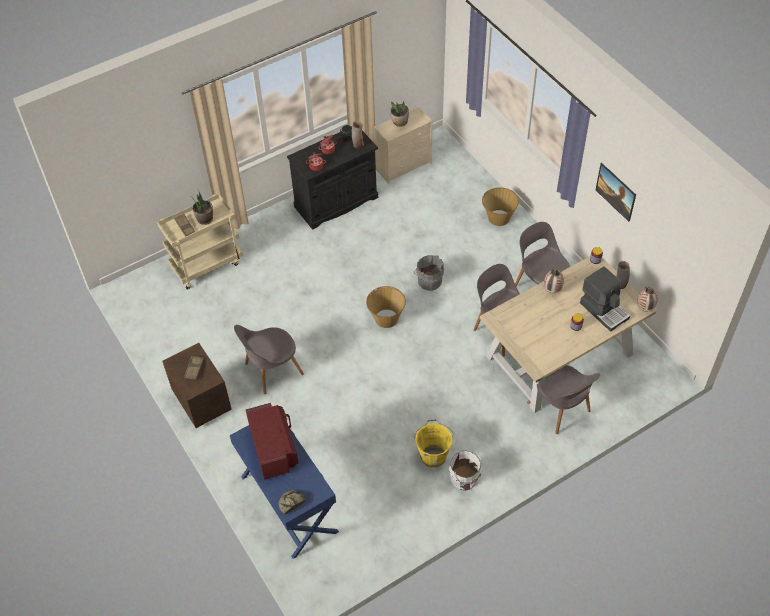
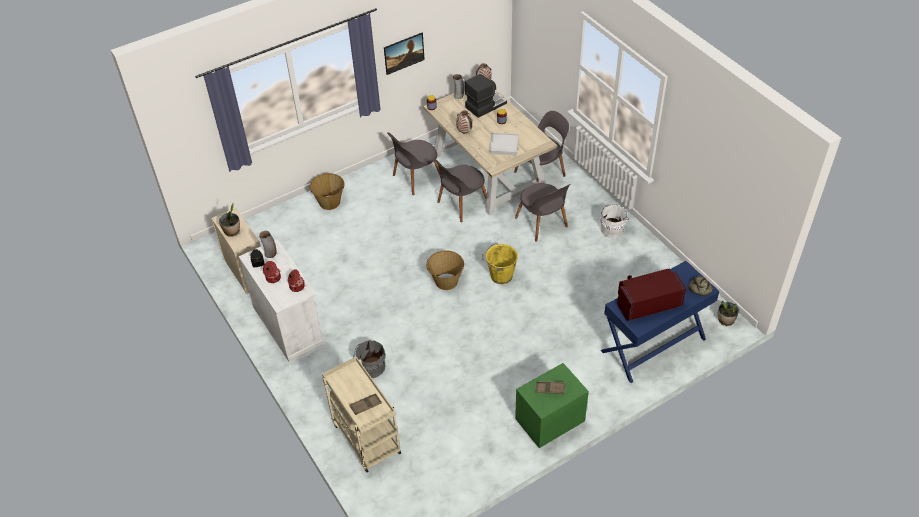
camera: 90 degrees left, 5 degrees down
brown nightstand [162,343,232,428] -> green nightstand [515,363,589,448]
potted plant [191,190,213,225] -> potted plant moved to [718,301,739,326]
grey chair [234,325,304,394] -> grey chair moved to [515,183,570,242]
black cabinet [287,130,378,230] -> white cabinet [239,239,325,362]
grey bucket [414,255,444,291] -> grey bucket moved to [354,340,386,378]
yellow bucket [414,420,454,468] -> yellow bucket moved to [482,243,518,284]
none -> white tray [489,133,519,155]

